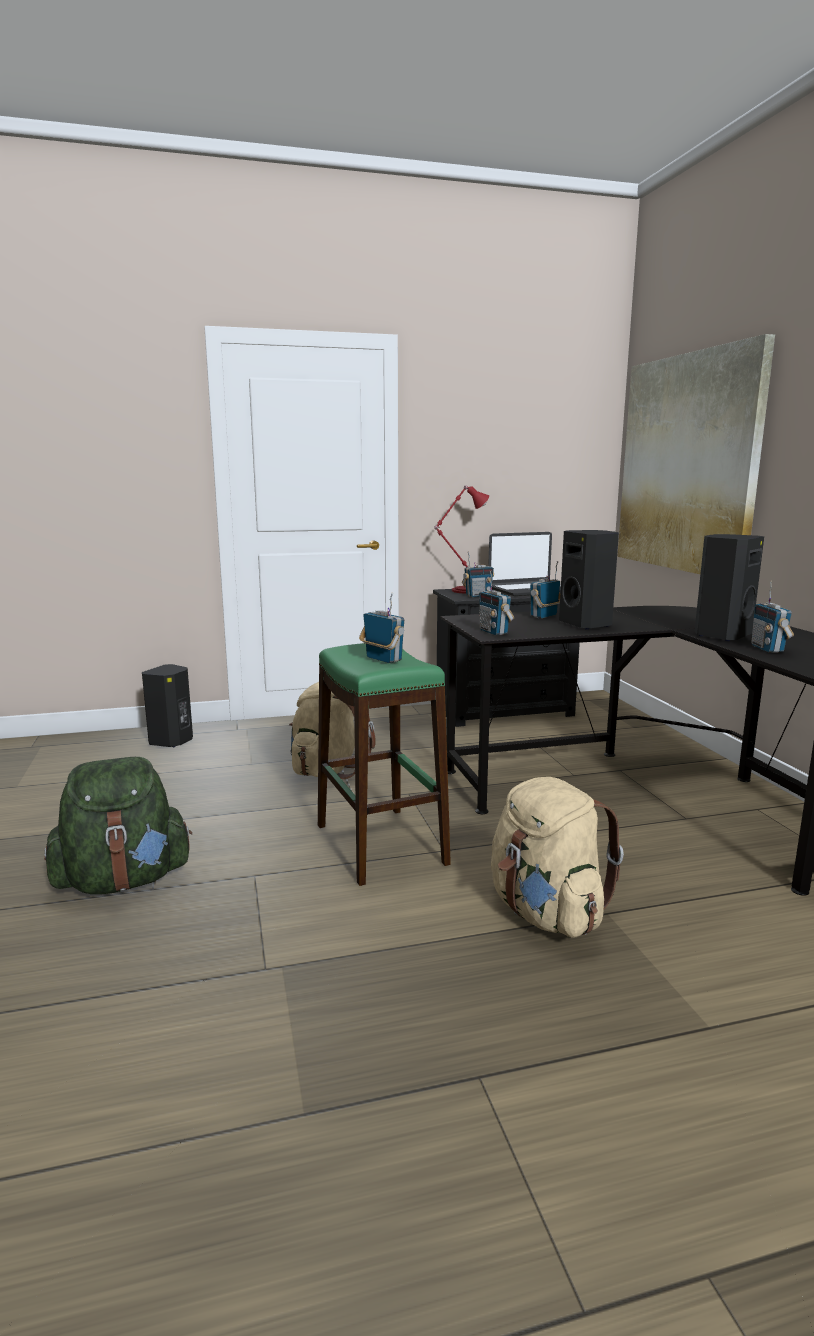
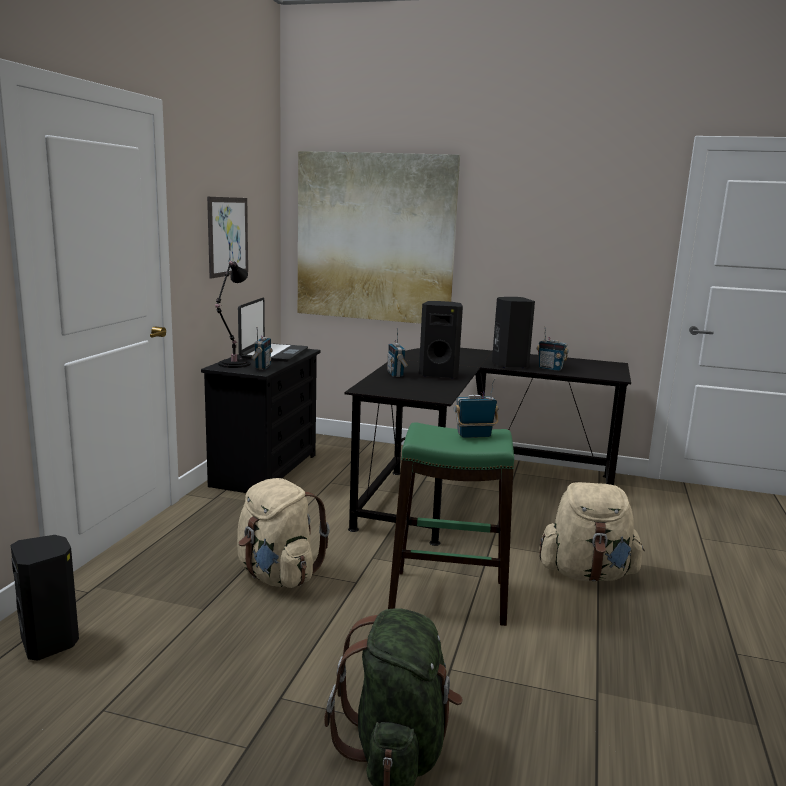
camera: 60 degrees left, 0 degrees up
red table lamp [434,486,489,594] -> black table lamp [215,261,250,368]
radio [479,570,514,635] -> none
none -> picture [207,197,248,279]

